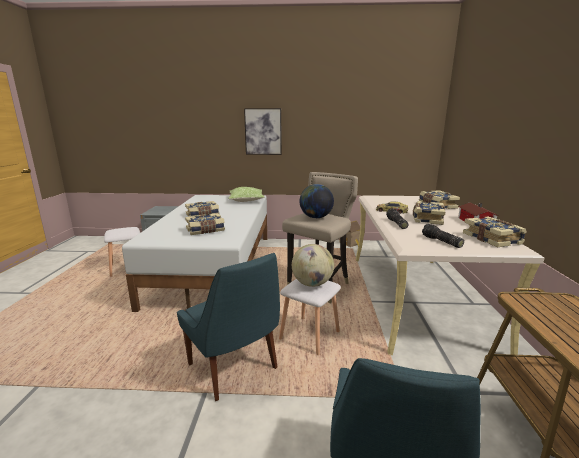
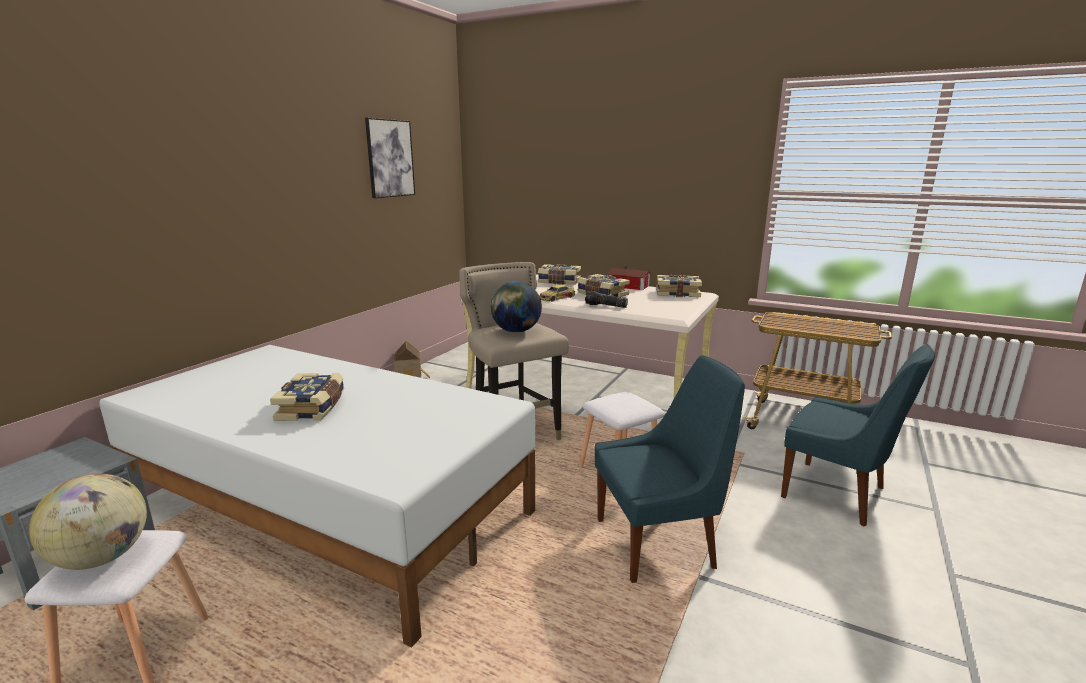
camera: 65 degrees left, 0 degrees up
book [185,213,225,235] -> none
pillow [228,187,265,202] -> none
picture [244,108,282,155] -> picture moved to [365,118,415,198]
globe [292,244,334,287] -> globe moved to [29,474,147,570]
flashlight [422,224,464,248] -> none

